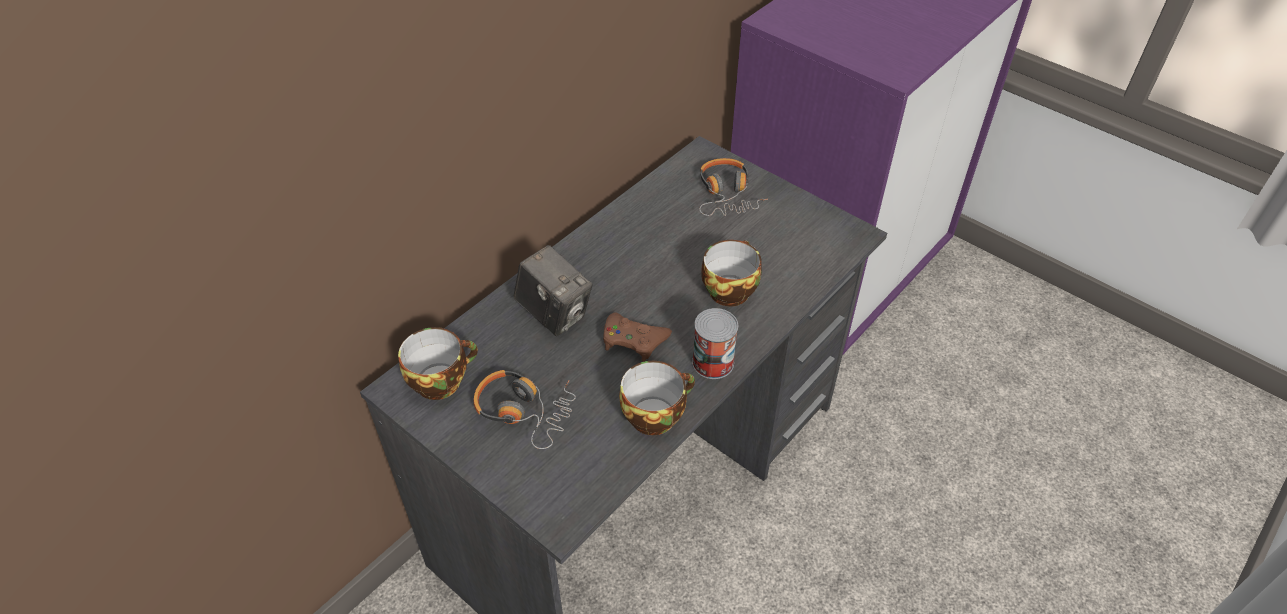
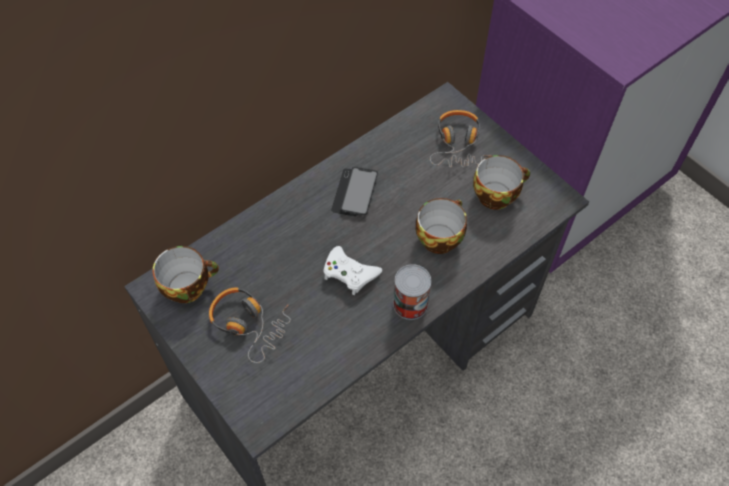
camera: 10 degrees right, 10 degrees up
camera [514,245,592,336] -> none
brown game controller [603,312,672,362] -> white game controller [323,246,382,295]
cup [619,361,695,435] -> cup moved to [473,155,530,210]
none -> phone [331,167,378,216]

